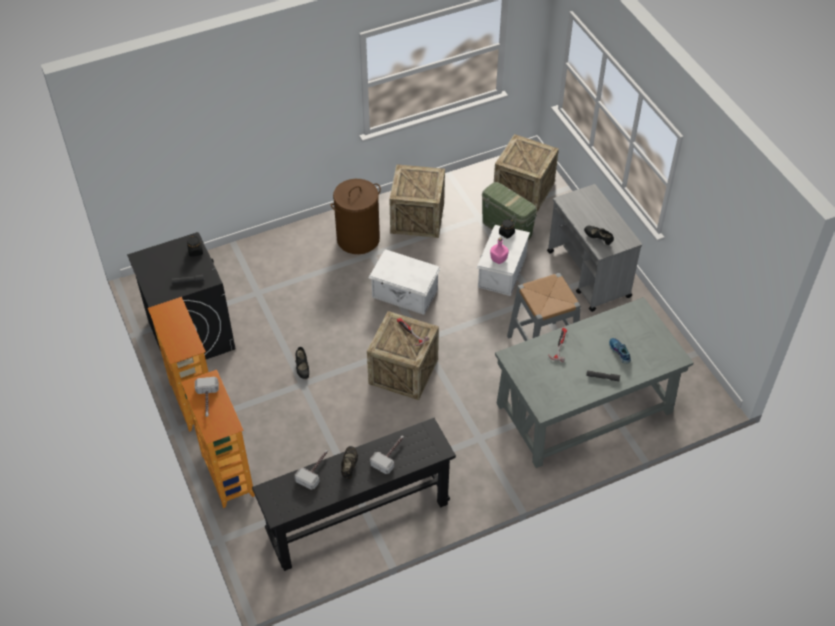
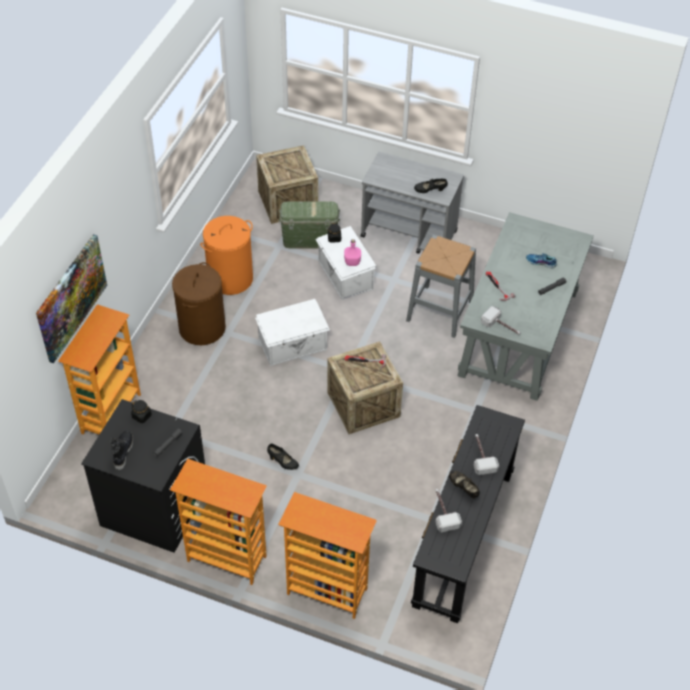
camera: 45 degrees left, 0 degrees up
hammer [195,377,219,417] -> hammer moved to [481,306,521,335]
crate [389,164,445,238] -> orange laundry basket [200,216,253,295]
none -> picture [36,234,107,363]
none -> bookcase [58,304,141,435]
none -> black boot [110,430,133,470]

